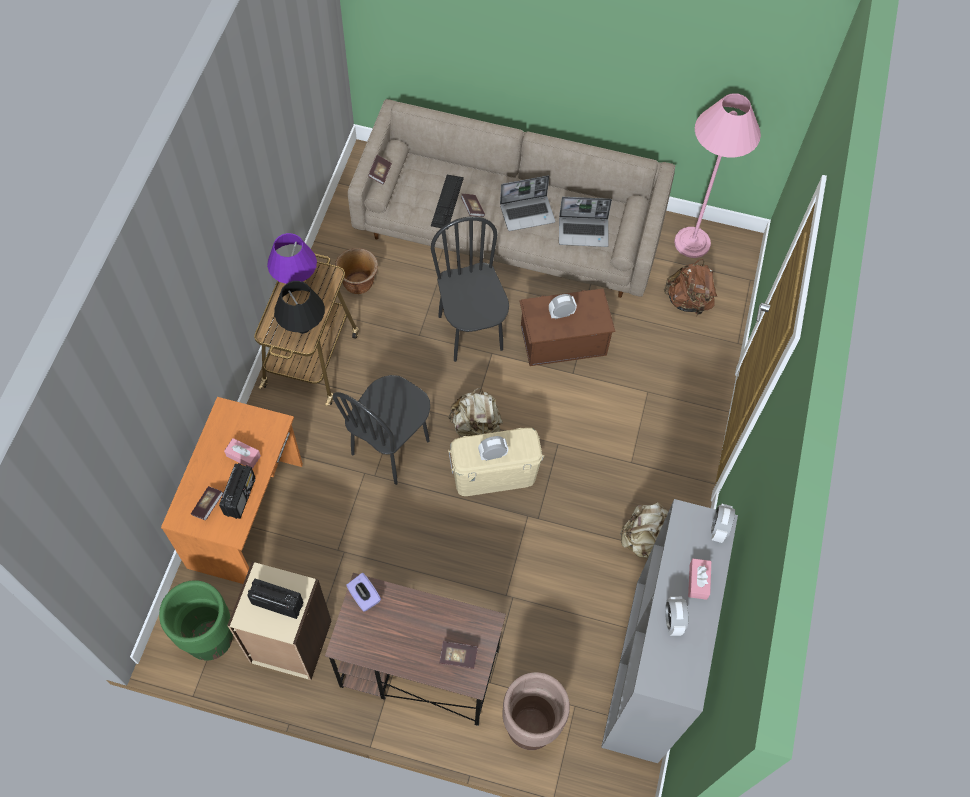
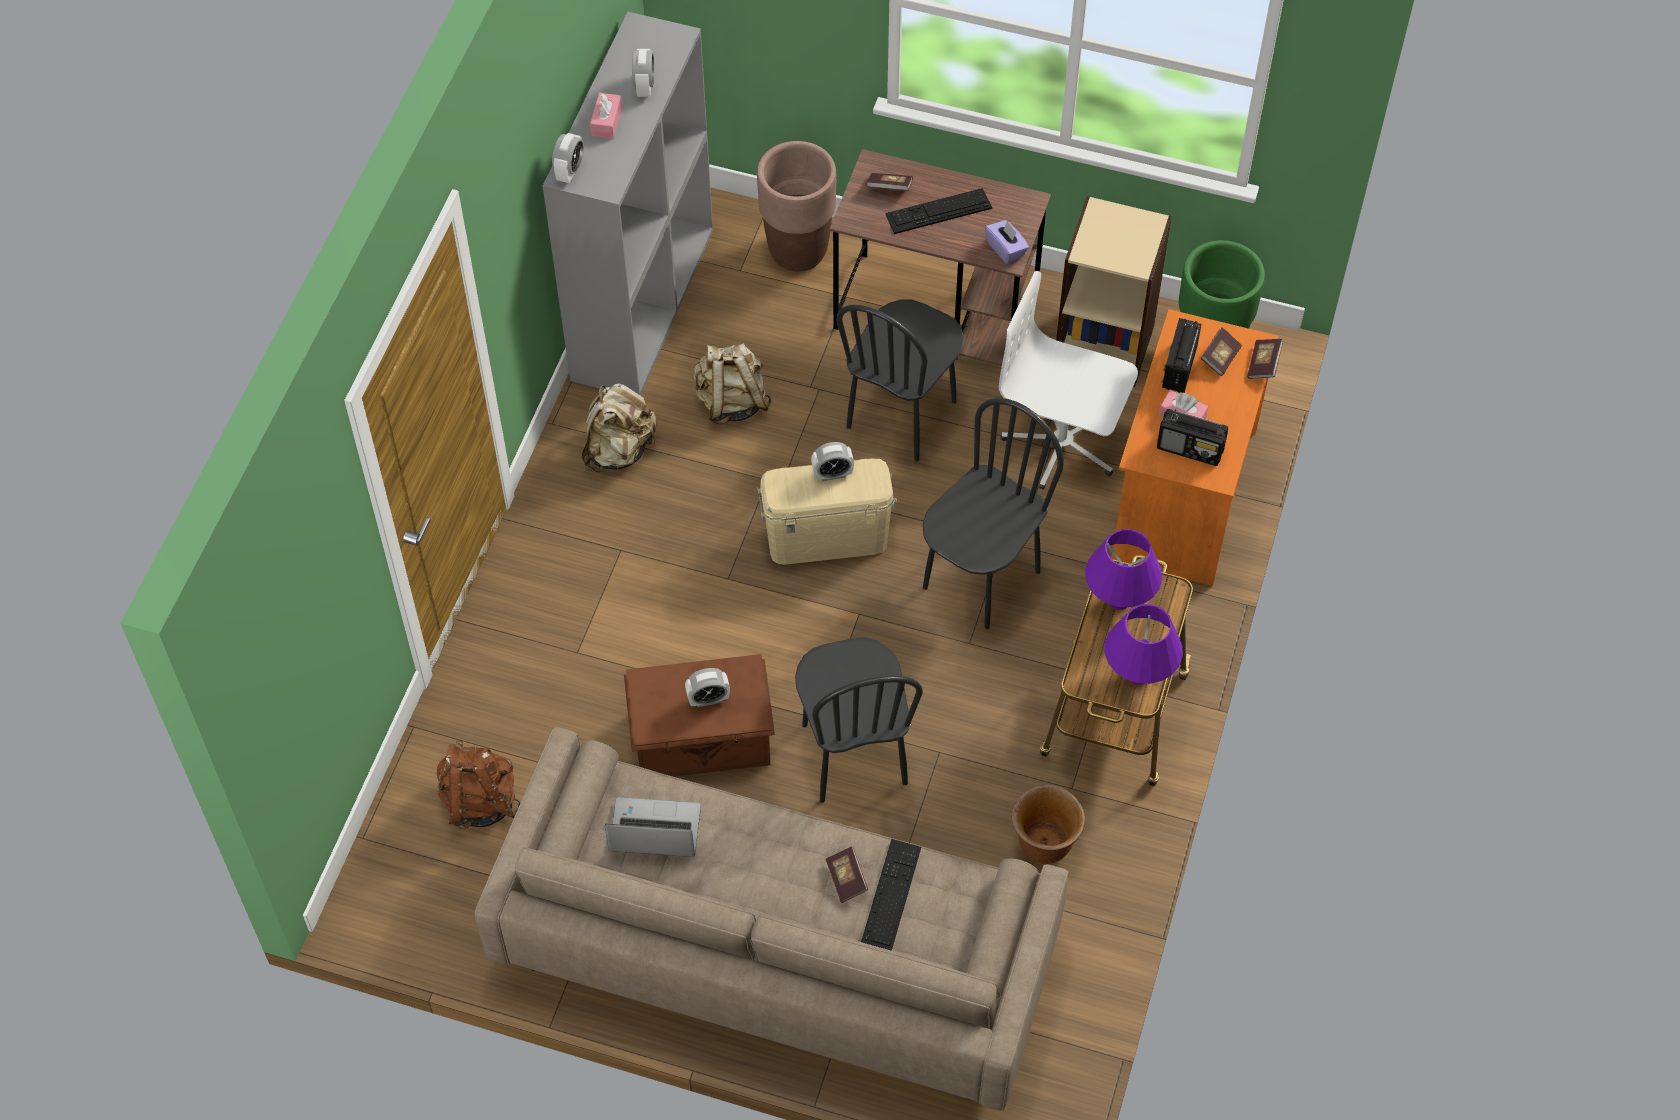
camera: 175 degrees left, 5 degrees down
radio [247,578,303,619] -> radio moved to [1157,409,1228,466]
black table lamp [274,281,325,334] -> purple table lamp [1085,529,1162,610]
book [368,155,392,184] -> book moved to [1247,339,1283,379]
beige backpack [448,387,503,437] -> beige backpack moved to [693,343,772,424]
laptop [500,175,556,231] -> none
pink floor lamp [674,93,761,258] -> none
none -> black chair [836,299,964,462]
none -> keyboard [885,188,992,234]
none -> white office chair [999,271,1138,490]

